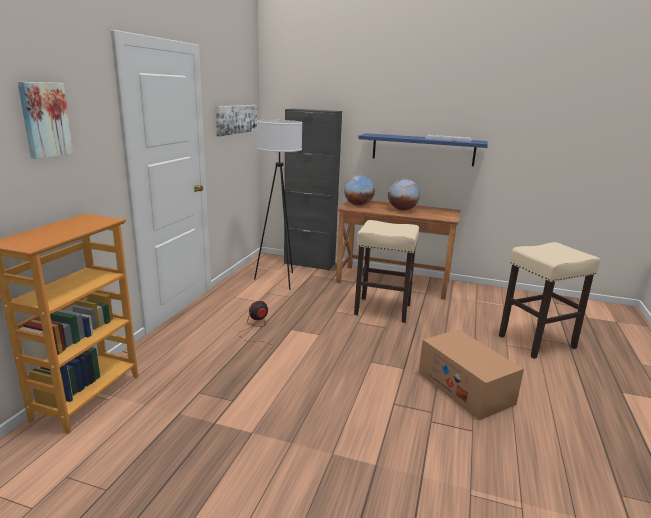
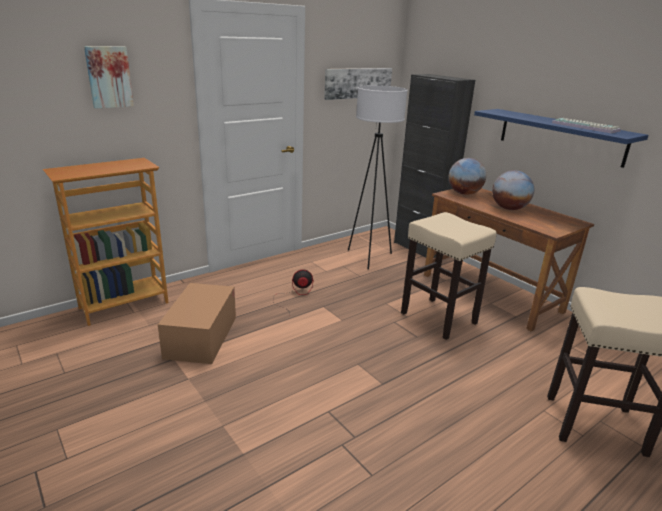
camera: 35 degrees right, 5 degrees up
cardboard box [419,329,524,420] -> cardboard box moved to [158,283,236,364]

